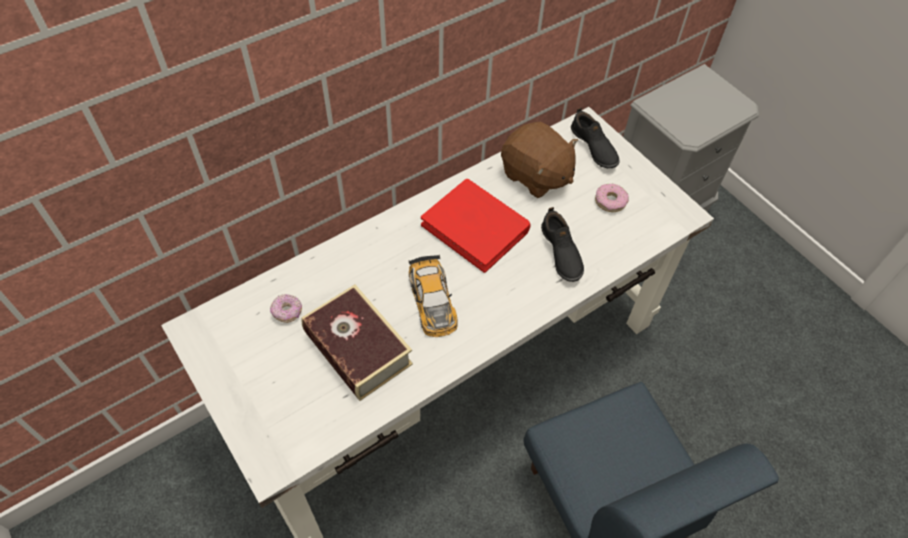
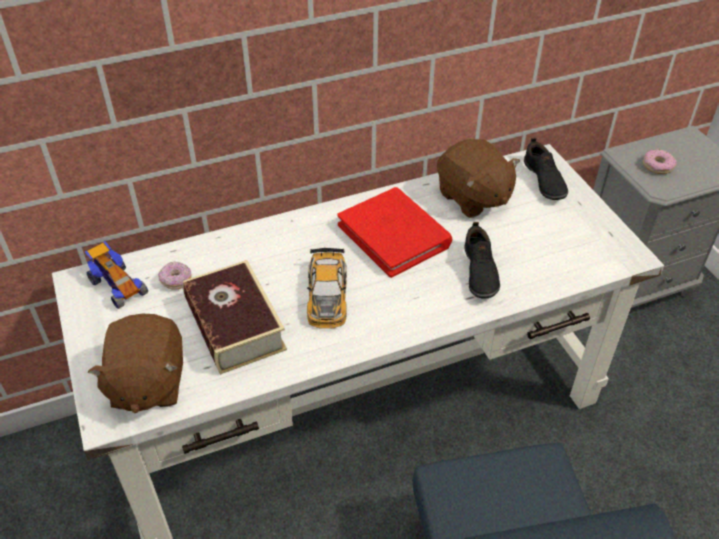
camera: 15 degrees right, 10 degrees down
donut [595,184,629,212] -> donut moved to [643,149,677,174]
none -> toy car [84,241,148,309]
none -> brown plush toy [88,314,183,413]

